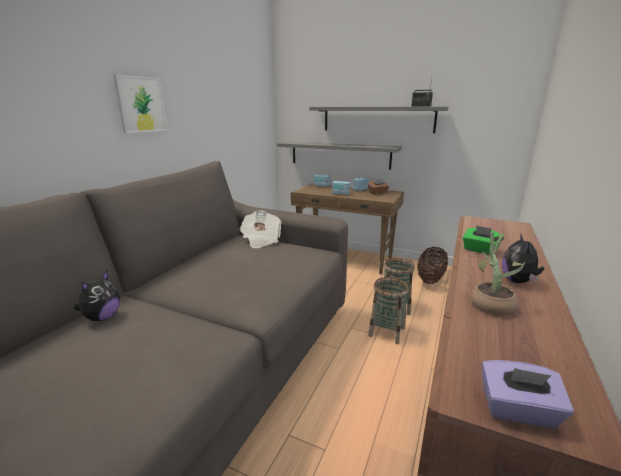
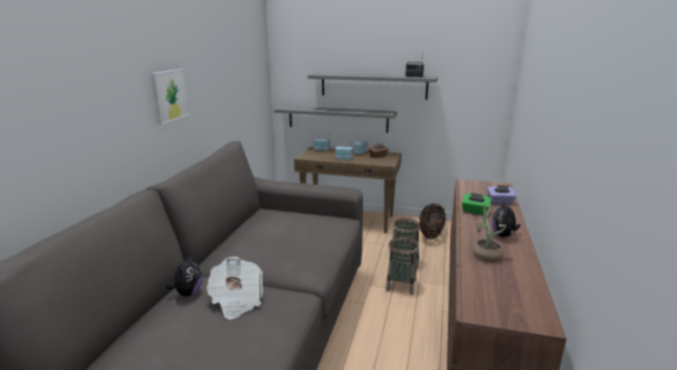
camera: 10 degrees left, 0 degrees up
newspaper [240,210,282,248] -> newspaper moved to [206,257,263,320]
purple tissue box [481,360,574,428] -> purple tissue box moved to [487,185,516,205]

